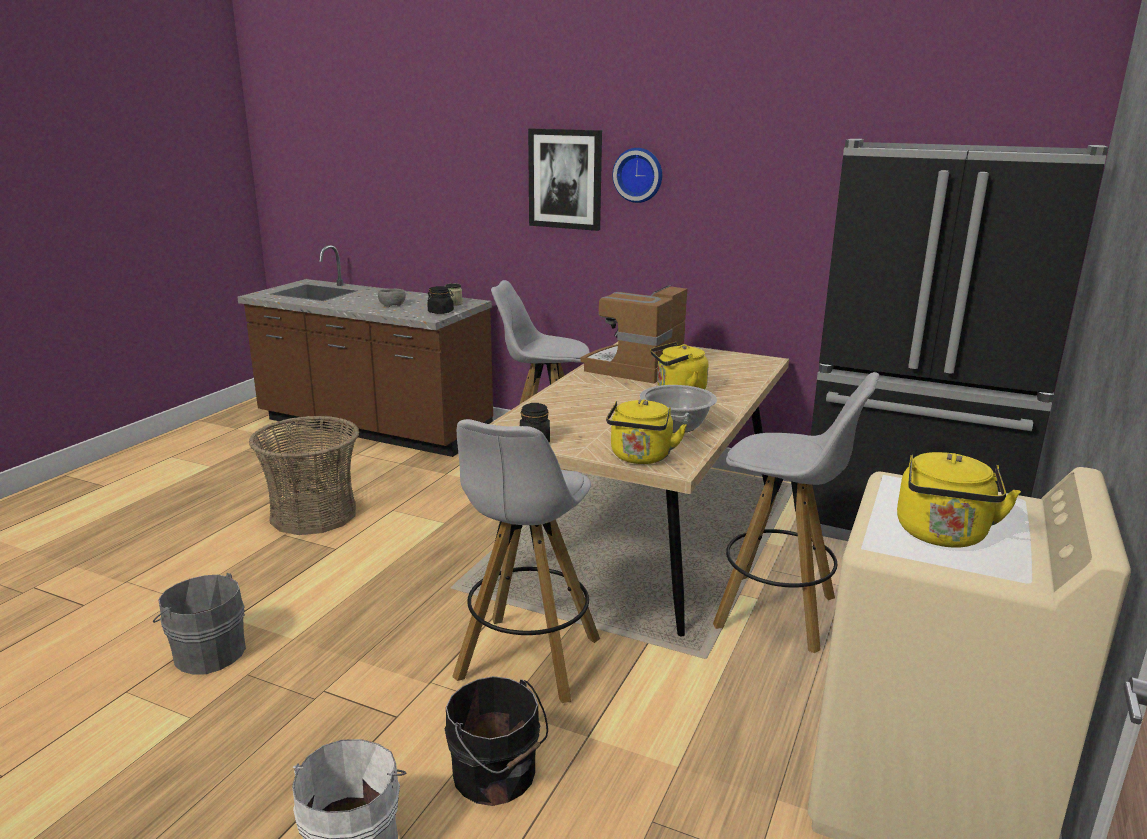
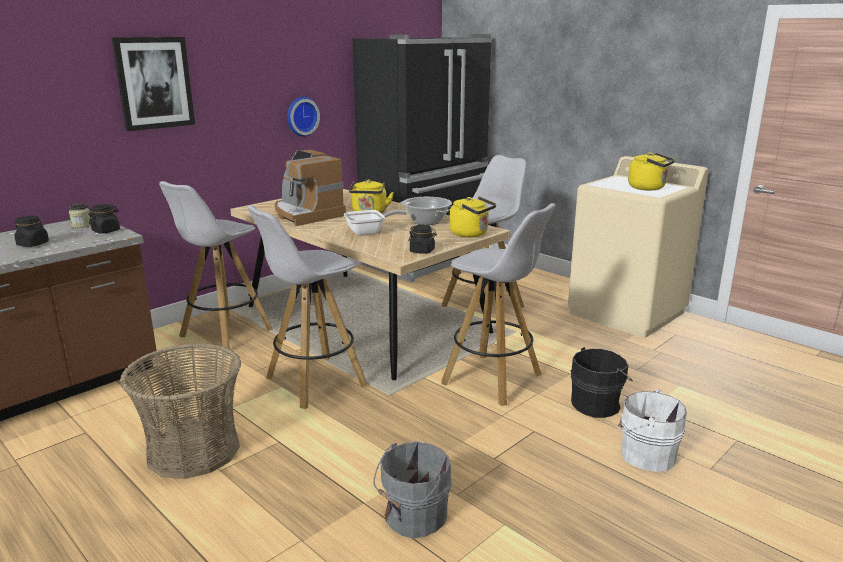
camera: 70 degrees left, 0 degrees up
grey bowl [378,289,406,307] -> black jar [15,215,49,247]
wall clock [613,148,662,203] -> wall clock moved to [287,97,320,137]
none -> white stool [247,205,367,409]
none -> frying pan [344,210,407,236]

